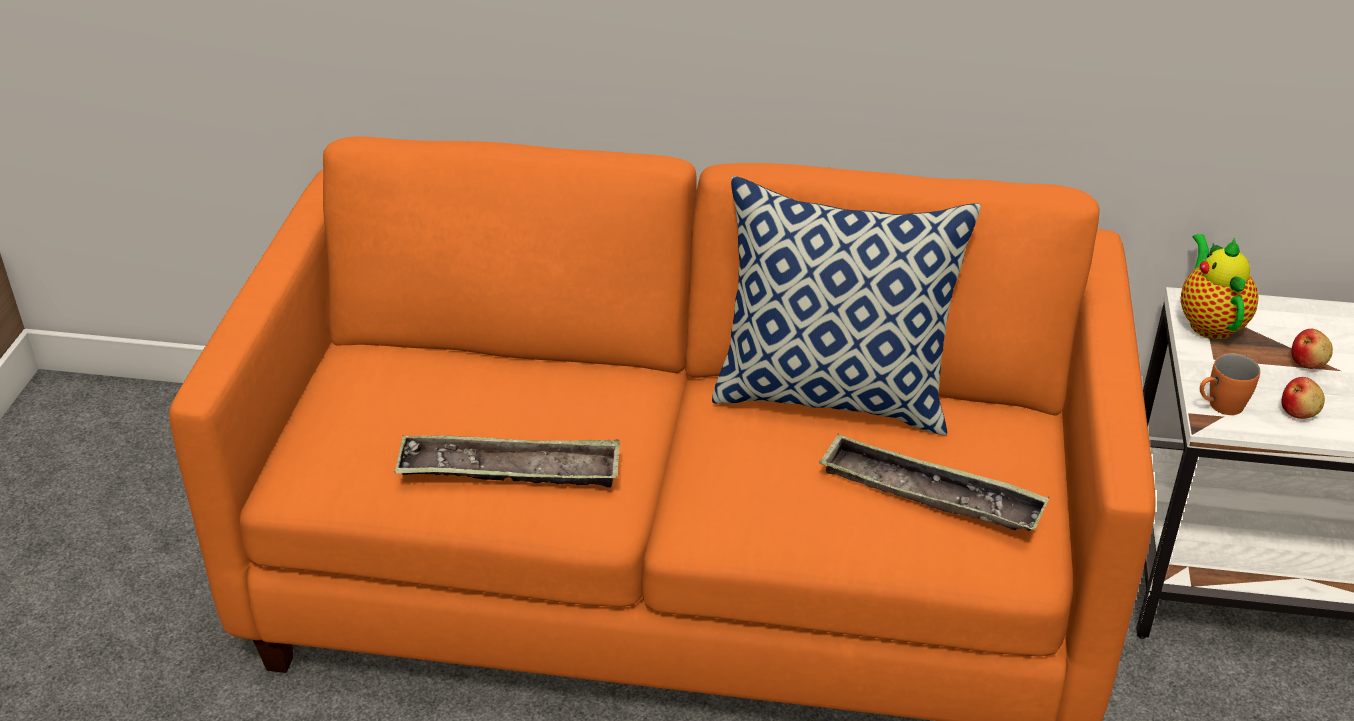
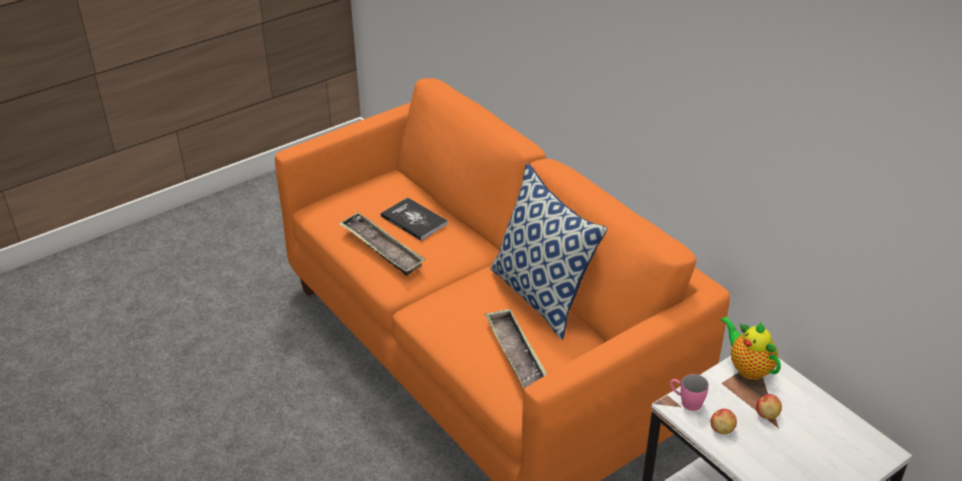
camera: 45 degrees right, 0 degrees up
teapot [1181,234,1258,340] -> teapot turned 75 degrees counterclockwise [720,316,781,380]
orange mug [1200,353,1260,415] -> pink mug [670,374,709,411]
none -> book [381,197,448,241]

